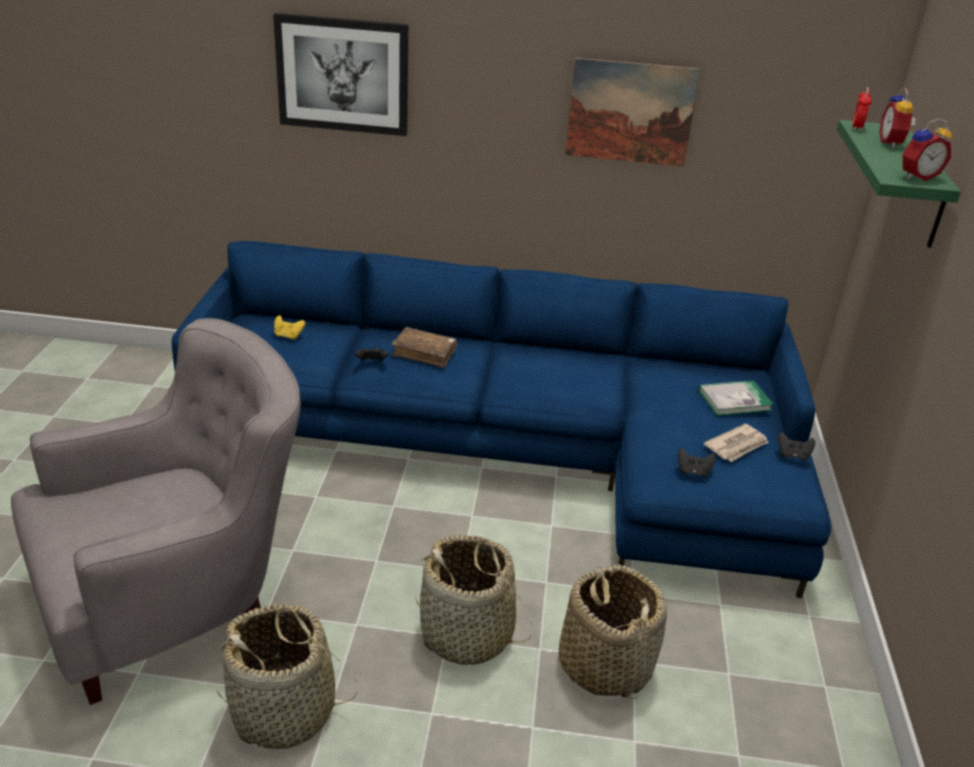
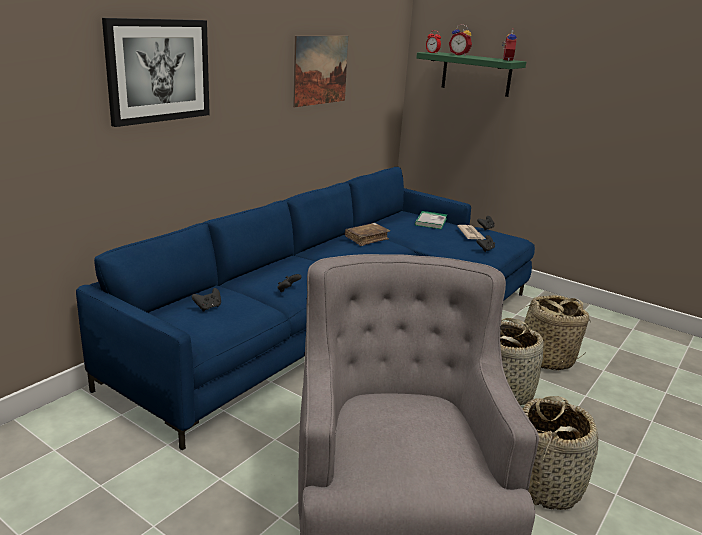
camera: 60 degrees left, 10 degrees down
yellow game controller [274,315,305,340] -> black game controller [192,288,221,312]
brown book [391,327,457,368] -> brown book moved to [345,223,390,246]

